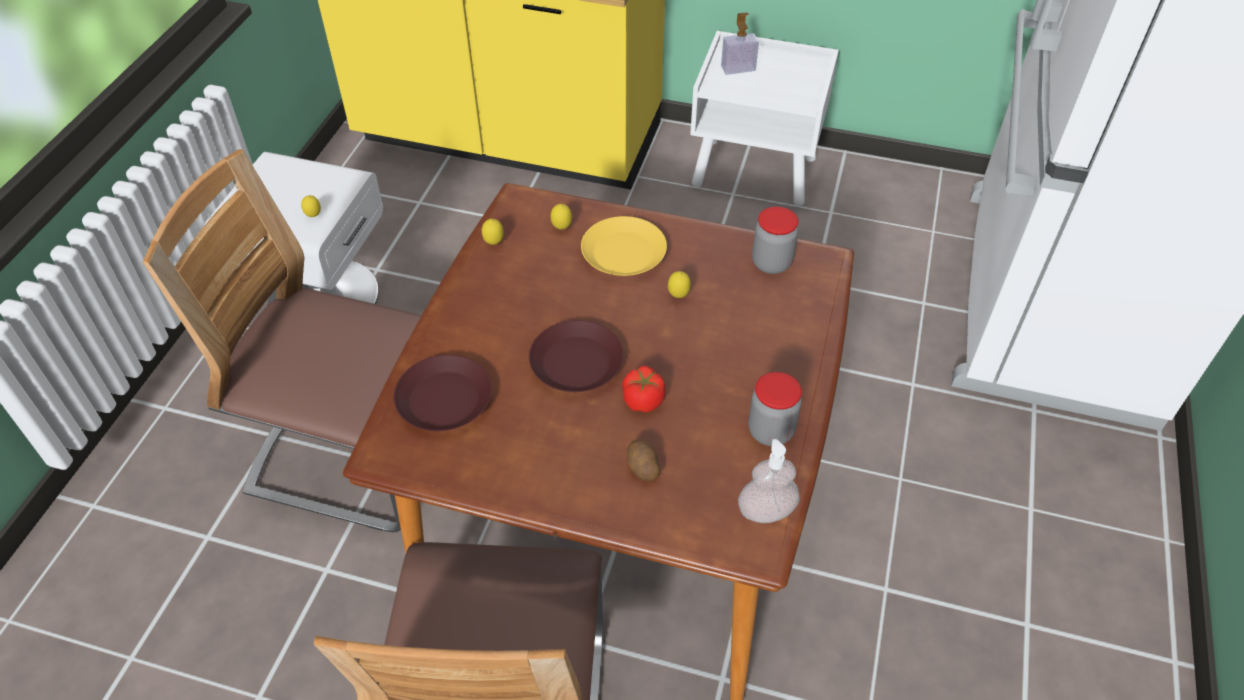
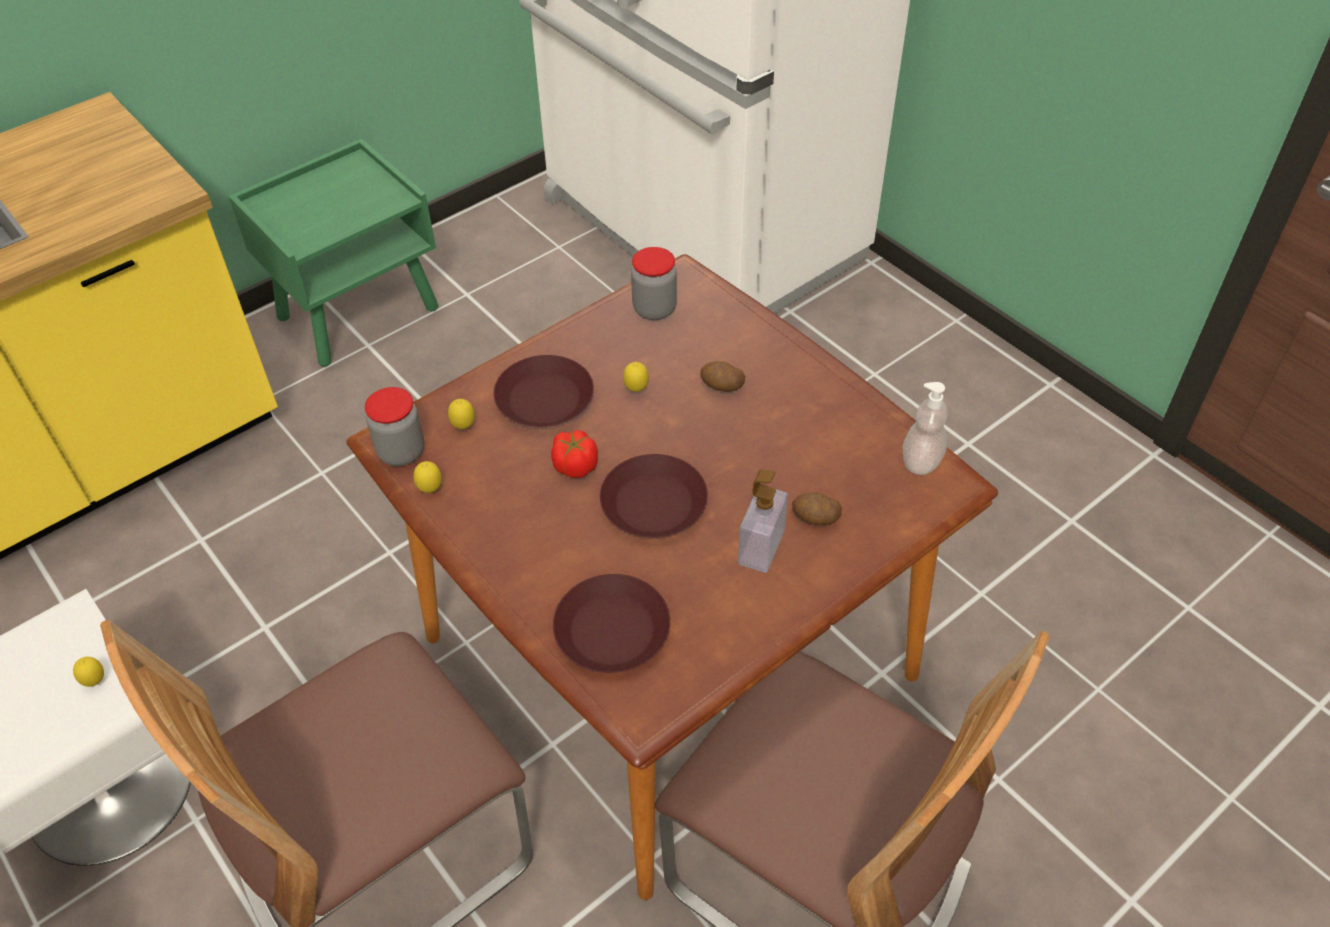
camera: 55 degrees left, 0 degrees up
yellow plate [581,216,667,276] -> brown plate [494,355,594,427]
tomato [622,366,666,413] -> tomato moved to [551,430,598,478]
white nightstand [690,31,839,206] -> green nightstand [229,138,438,367]
soap dispenser [721,12,759,75] -> soap dispenser moved to [738,470,788,573]
jar [748,372,802,446] -> jar moved to [365,387,424,466]
none -> potato [700,361,745,392]

